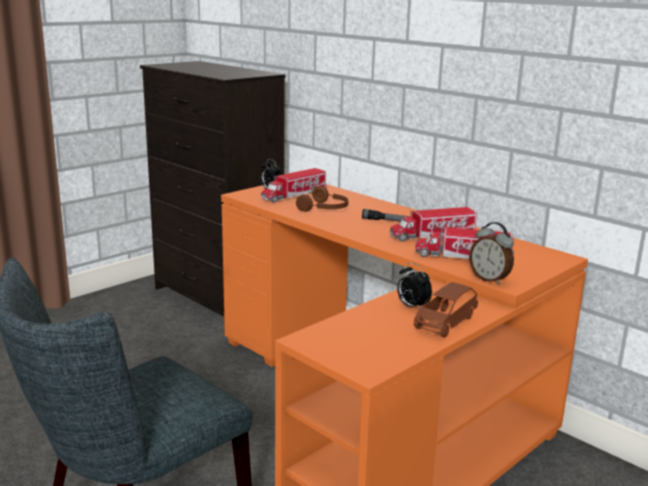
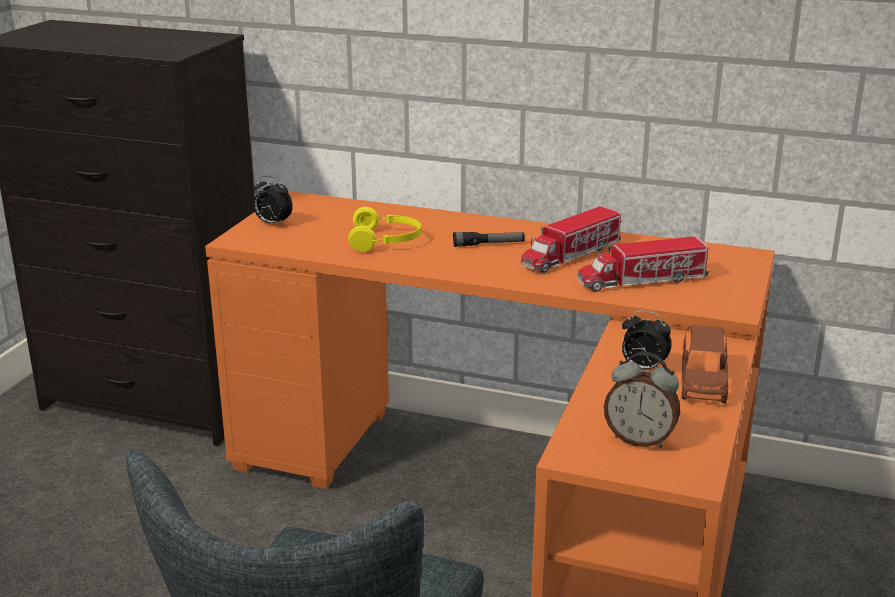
camera: 25 degrees left, 5 degrees up
toy truck [261,168,327,203] -> none
brown headphones [296,186,348,212] -> yellow headphones [348,207,421,252]
alarm clock [469,222,514,285] -> alarm clock moved to [604,352,680,448]

